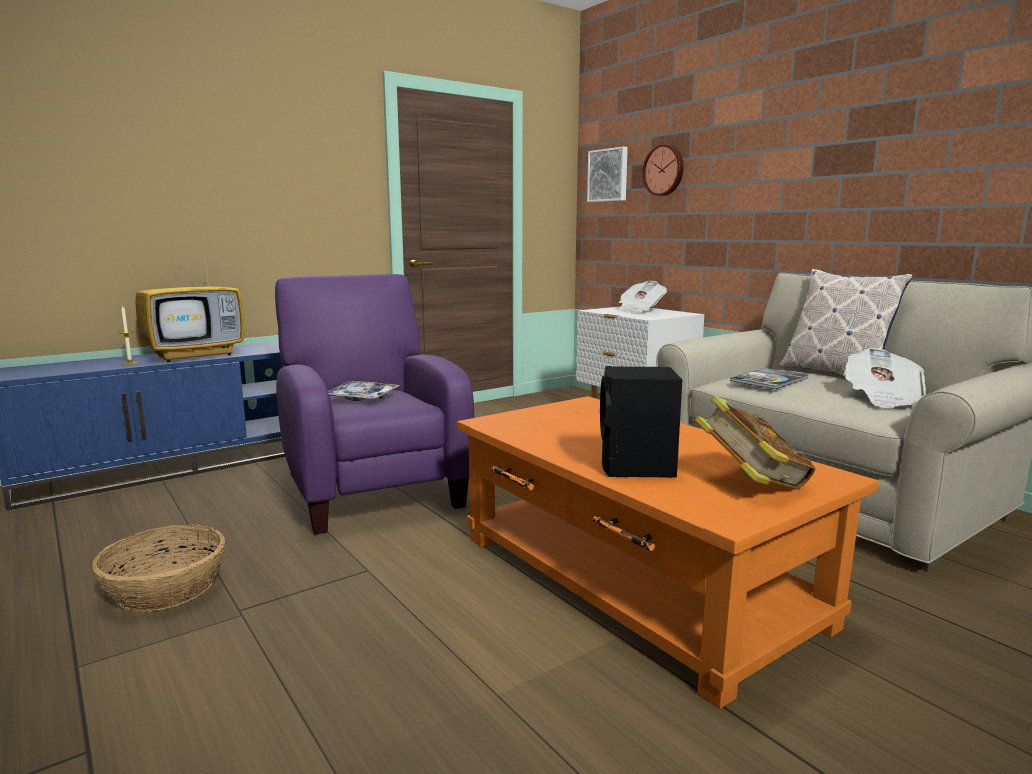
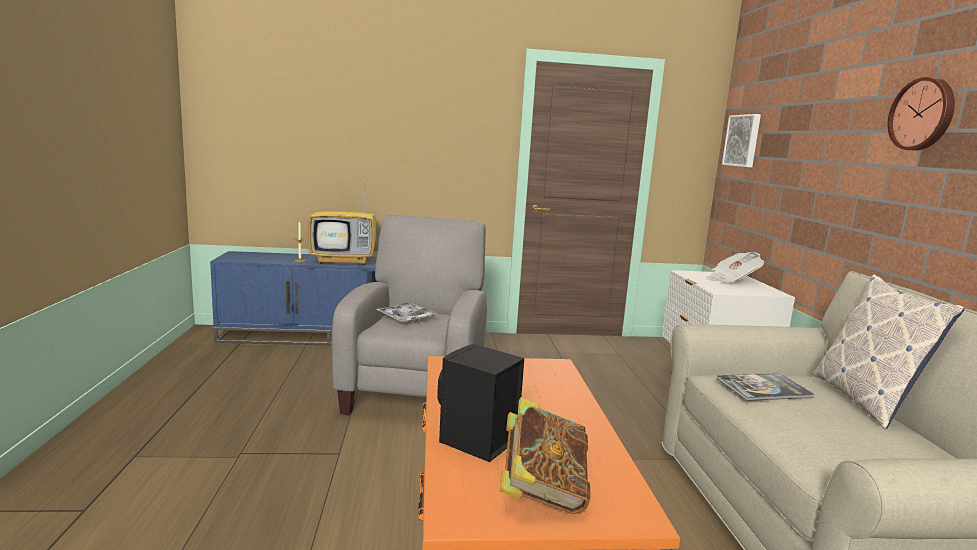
camera: 30 degrees right, 0 degrees up
basket [92,525,225,612] -> none
purple armchair [275,274,474,535] -> grey armchair [332,215,487,415]
wall clock [642,144,684,196] -> wall clock moved to [887,77,955,151]
newspaper [844,348,926,408] -> none

